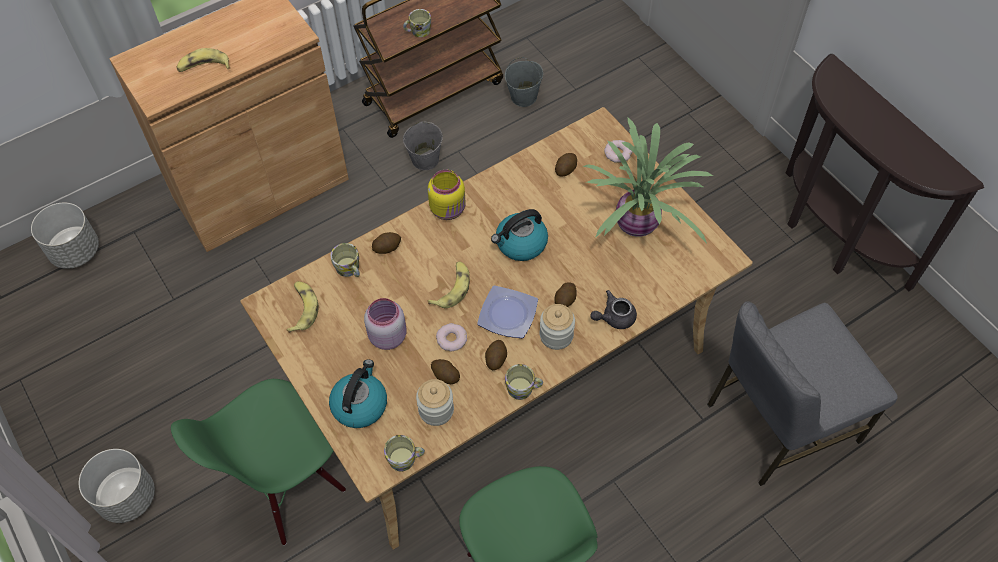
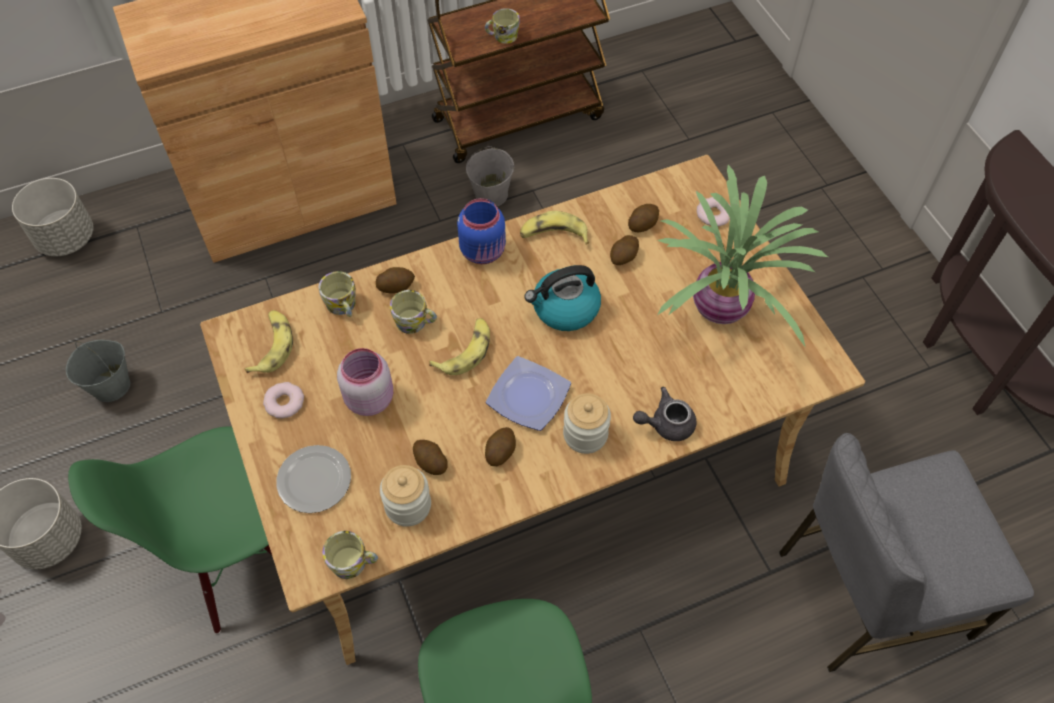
camera: 10 degrees right, 0 degrees up
banana [177,48,230,72] -> banana moved to [520,211,589,245]
kettle [329,359,387,428] -> plate [276,445,351,513]
yellow jar [428,170,465,220] -> blue jar [457,198,506,264]
donut [436,323,467,351] -> donut moved to [263,382,304,418]
grey bucket [505,57,543,107] -> grey bucket moved to [66,340,130,402]
mug [505,364,543,400] -> mug moved to [390,290,437,334]
potato [554,282,576,307] -> potato moved to [610,235,639,265]

